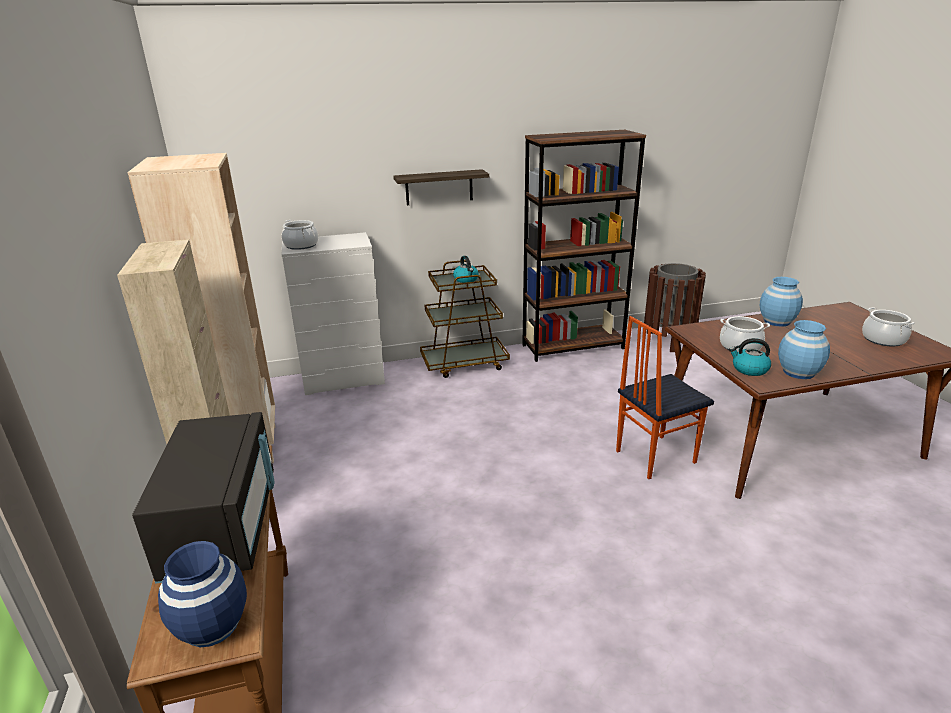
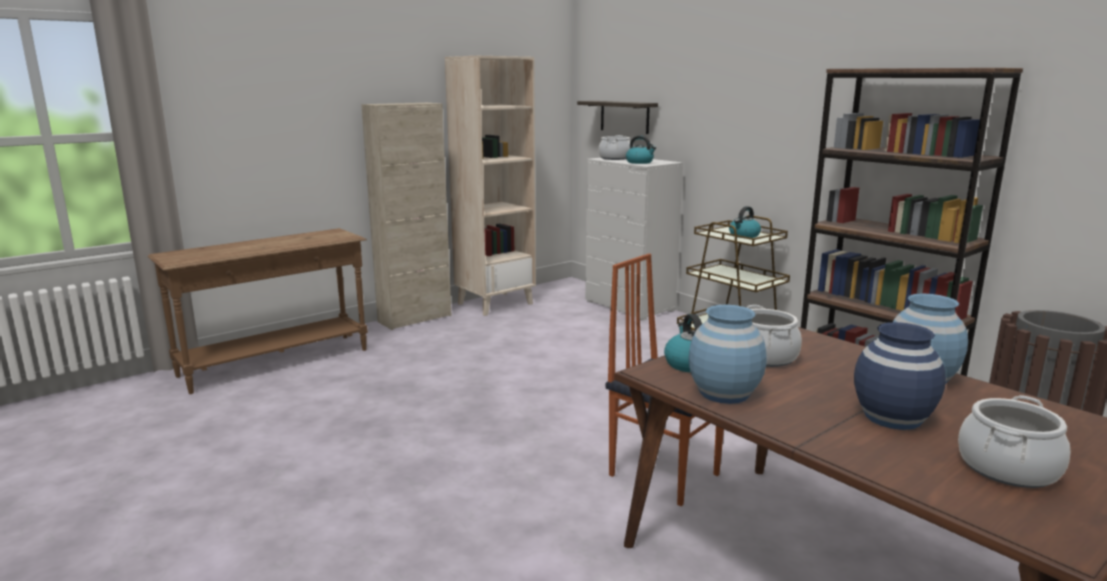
camera: 65 degrees right, 10 degrees down
black microwave [132,412,275,584] -> none
blue vase [158,541,247,647] -> blue vase moved to [854,322,946,430]
shelf [393,169,489,205] -> shelf moved to [577,101,658,134]
none -> kettle [626,136,656,164]

